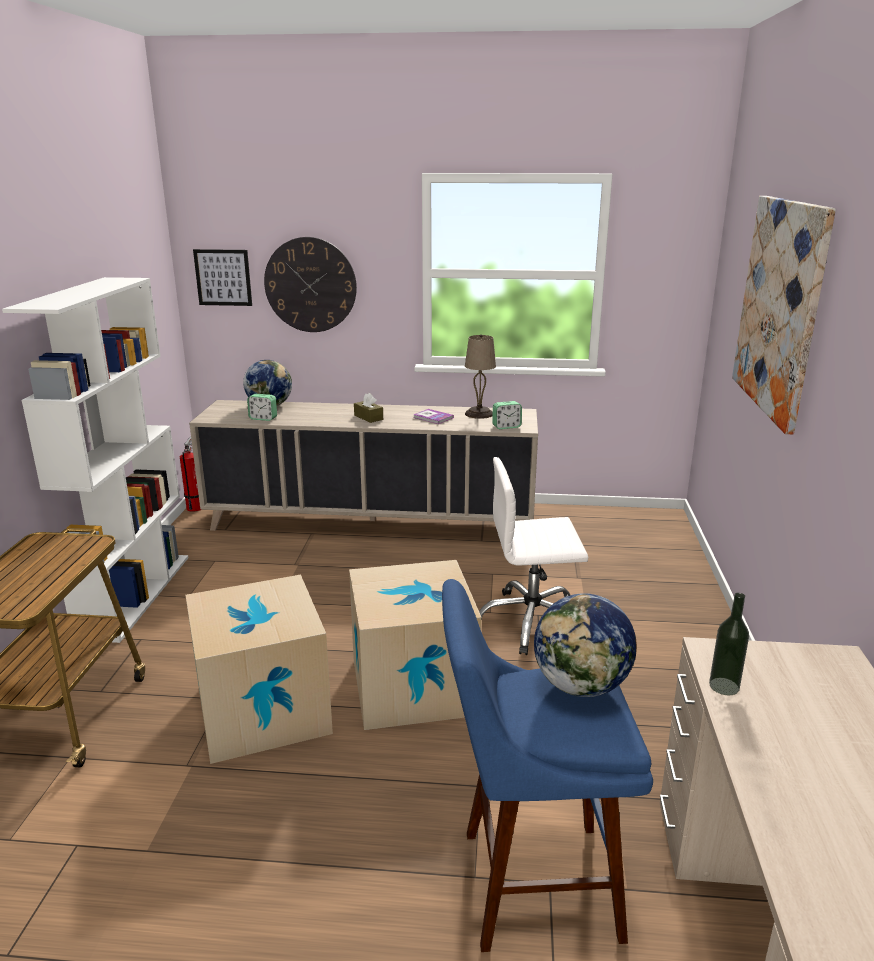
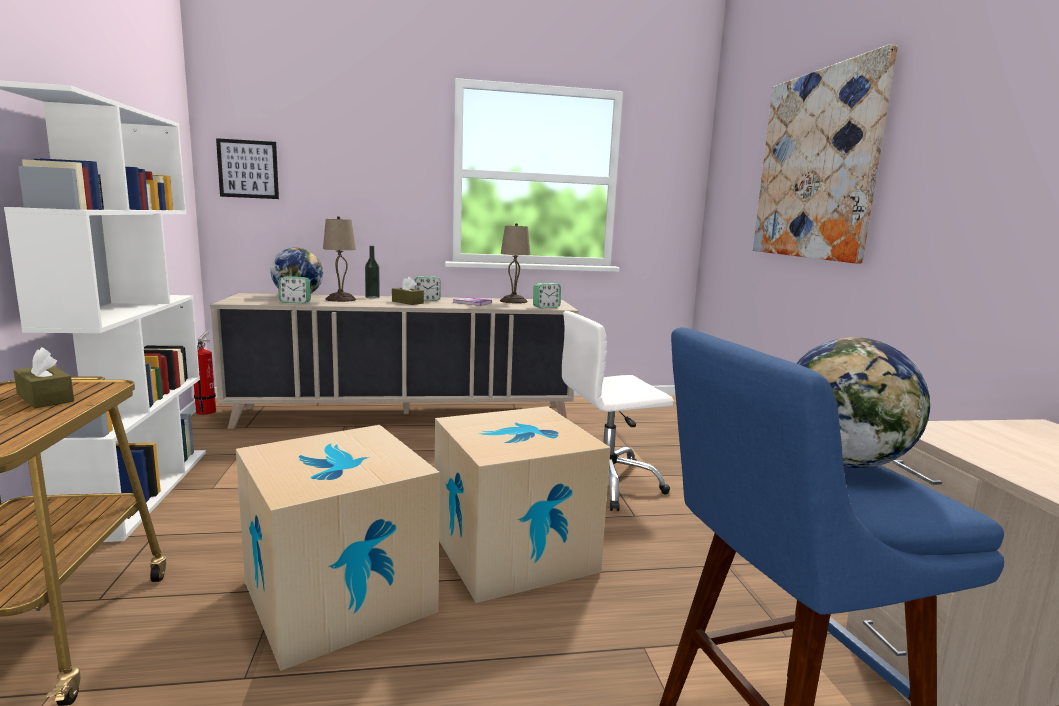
camera: 15 degrees left, 10 degrees down
wall clock [264,237,357,332] -> none
bottle [709,593,749,695] -> bottle moved to [365,246,380,299]
none -> brown tissue box [14,347,74,408]
none -> beige table lamp [323,216,356,302]
none -> alarm clock [415,276,441,301]

